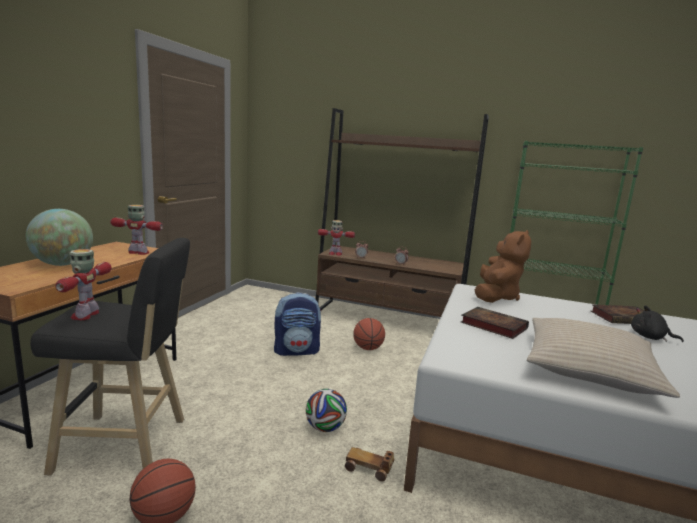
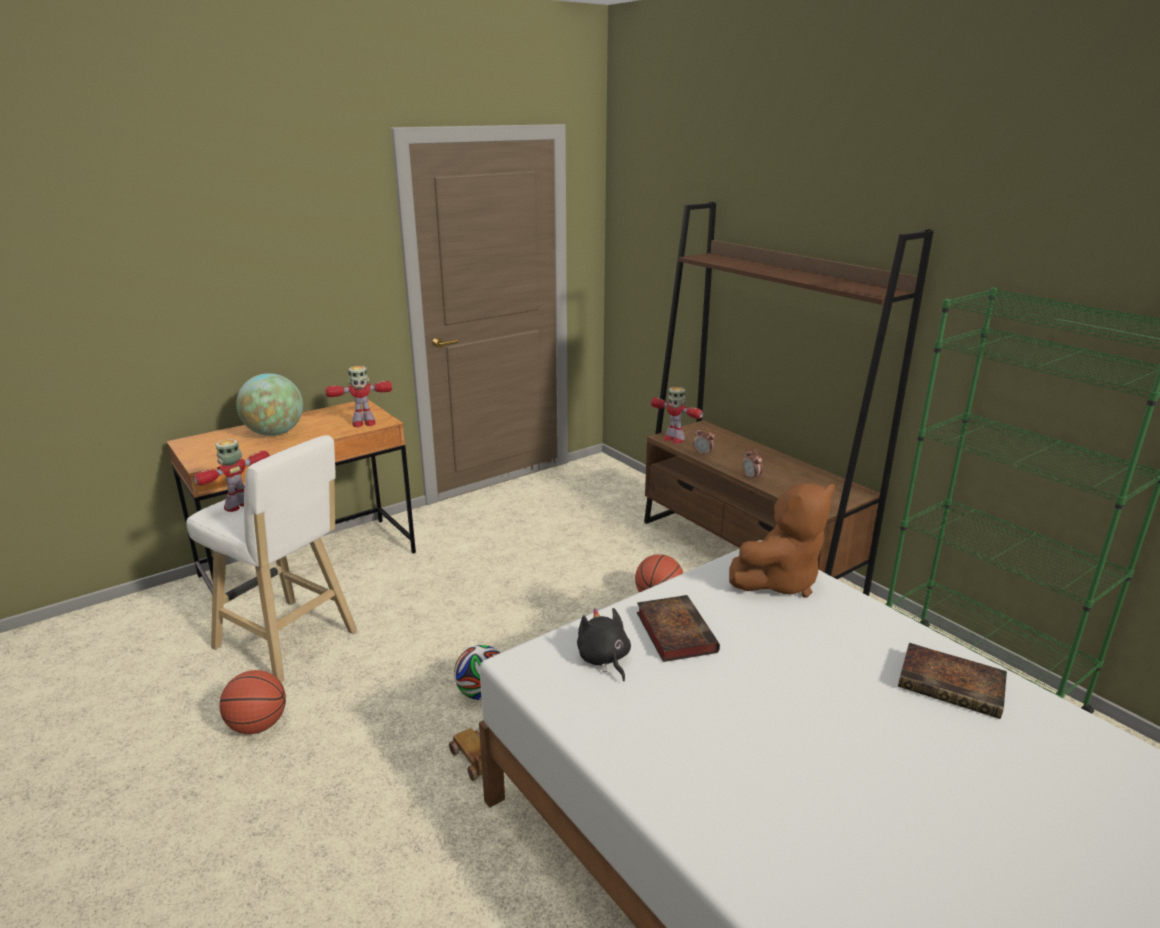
camera: 35 degrees right, 10 degrees up
black stool [30,238,190,475] -> white stool [186,435,358,682]
toy robot [110,205,163,255] -> toy robot turned 120 degrees clockwise [325,366,392,428]
backpack [274,292,321,356] -> none
beige pillow [527,318,680,398] -> none
black plush toy [631,305,684,342] -> black plush toy moved to [577,608,631,681]

